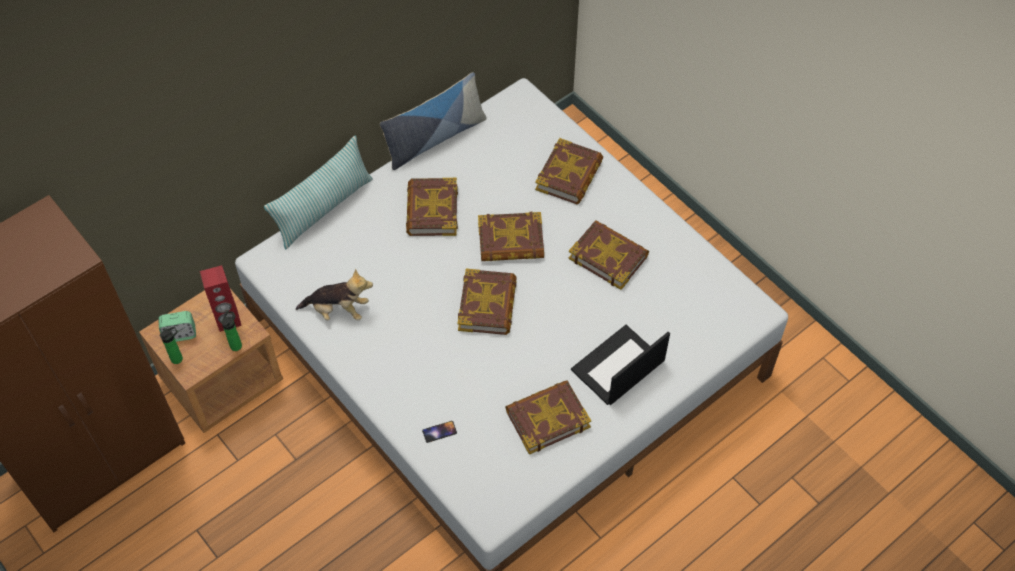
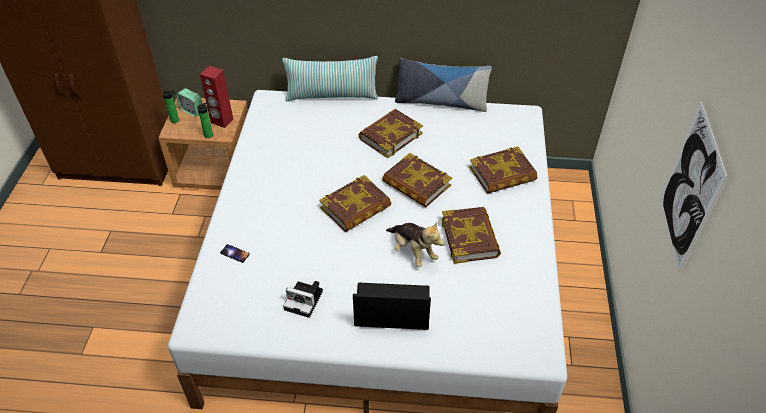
camera: 45 degrees right, 10 degrees down
plush toy [296,269,373,320] -> plush toy moved to [386,221,444,267]
book [505,381,591,455] -> camera [283,281,323,318]
none -> picture [661,101,727,273]

